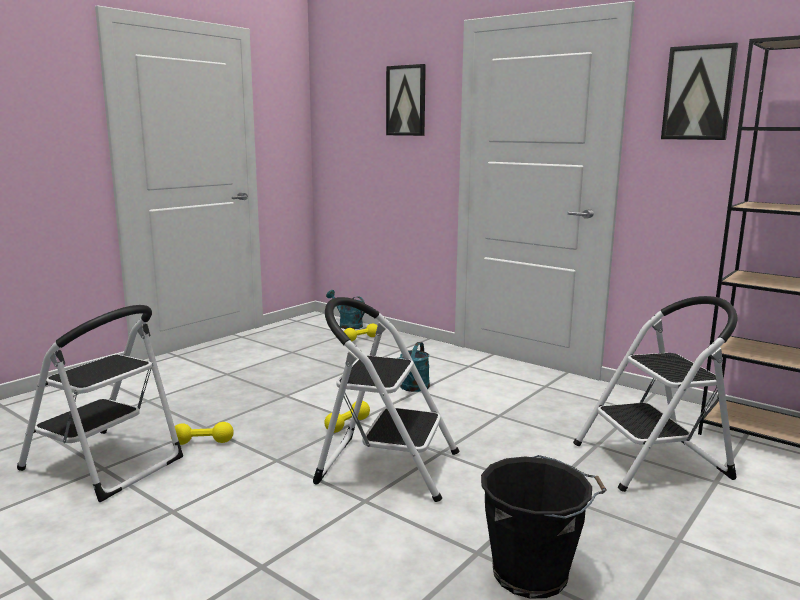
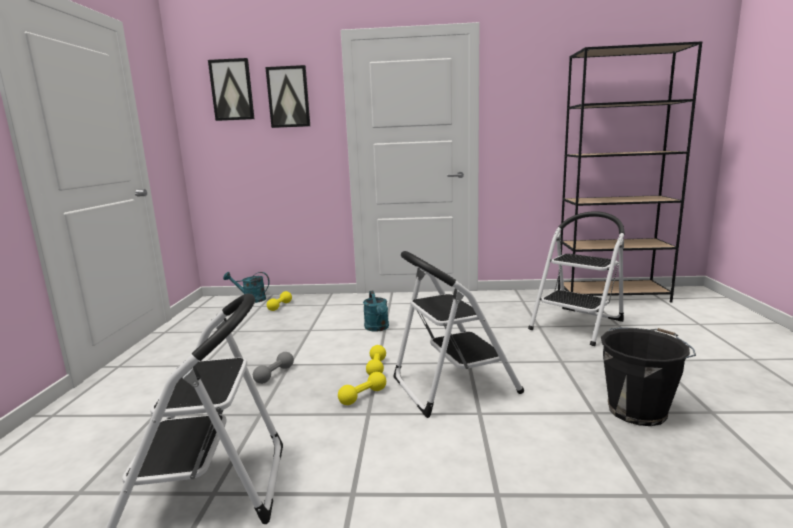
camera: 35 degrees left, 0 degrees up
yellow dumbbell [171,422,234,445] -> yellow dumbbell moved to [338,372,386,405]
picture [661,43,738,140] -> picture moved to [208,58,254,121]
none -> grey dumbbell [253,352,294,384]

